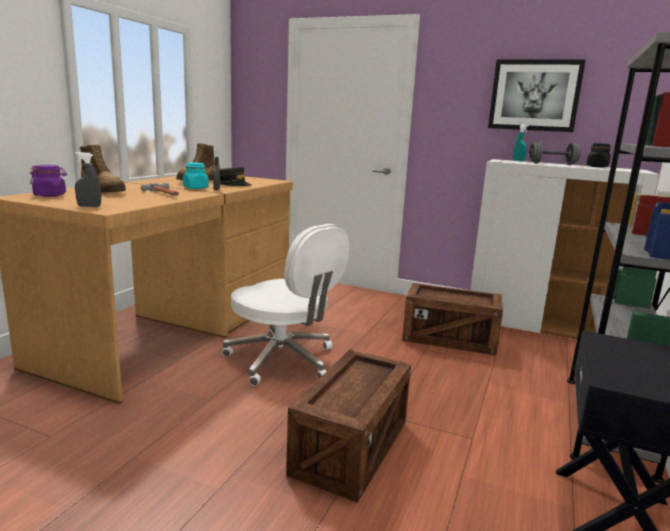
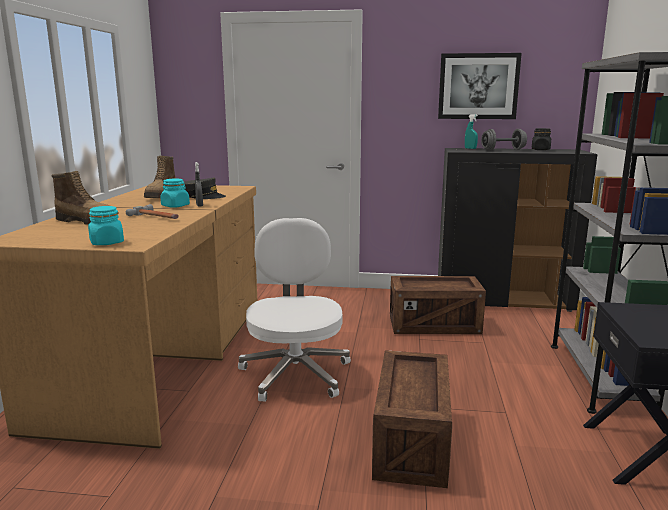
camera: 15 degrees left, 0 degrees up
purple jar [30,165,67,197] -> none
grey spray bottle [75,152,101,207] -> turquoise jar [88,206,124,245]
white office chair [222,224,349,386] -> white office chair turned 120 degrees counterclockwise [238,218,351,401]
white cabinet [470,159,659,339] -> black cabinet [438,148,597,312]

